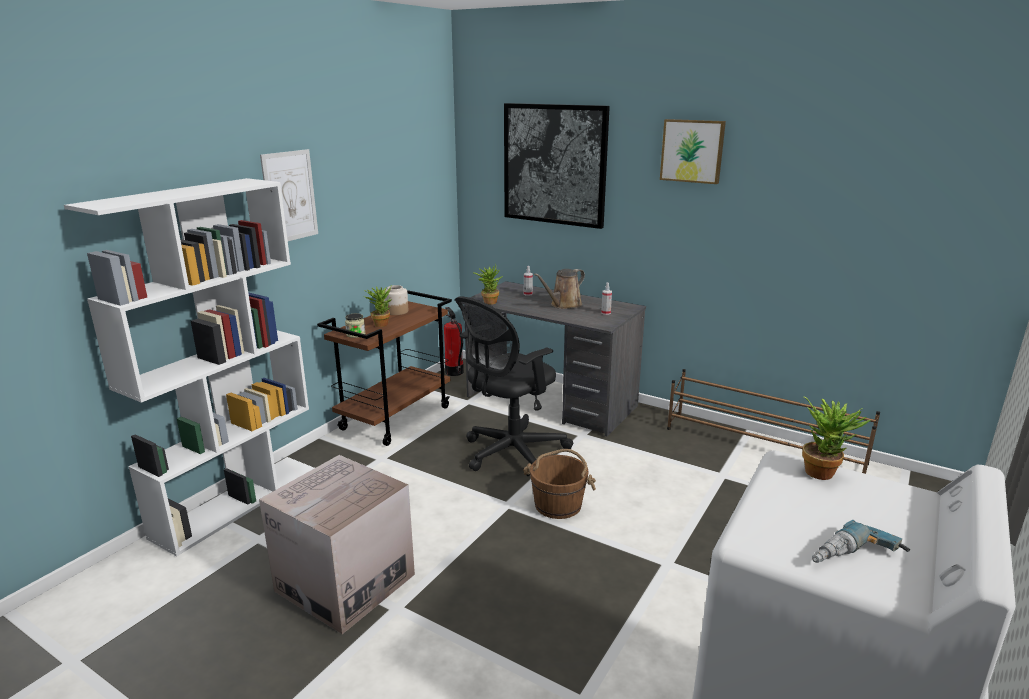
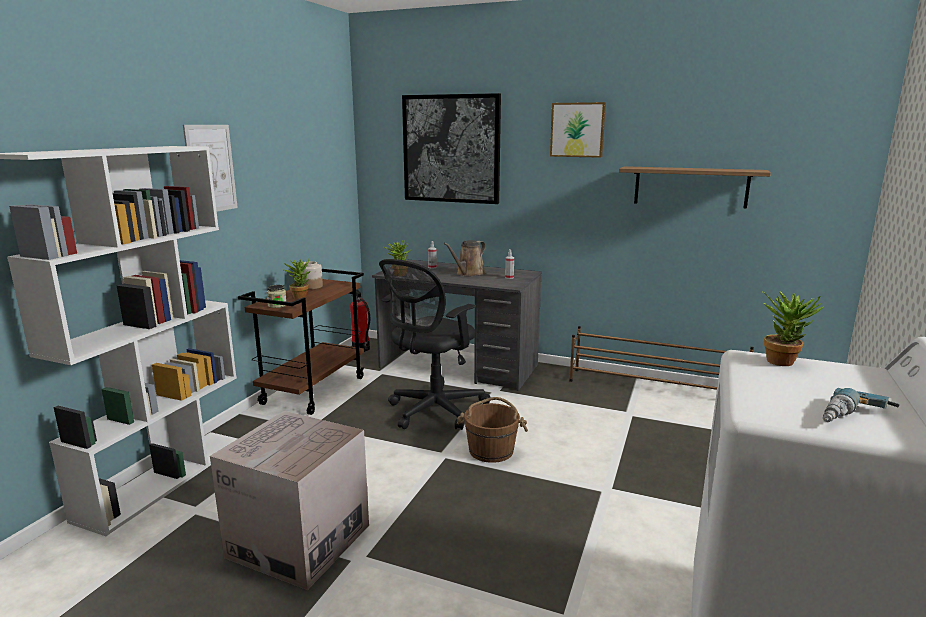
camera: 10 degrees left, 5 degrees down
none -> shelf [619,166,771,208]

